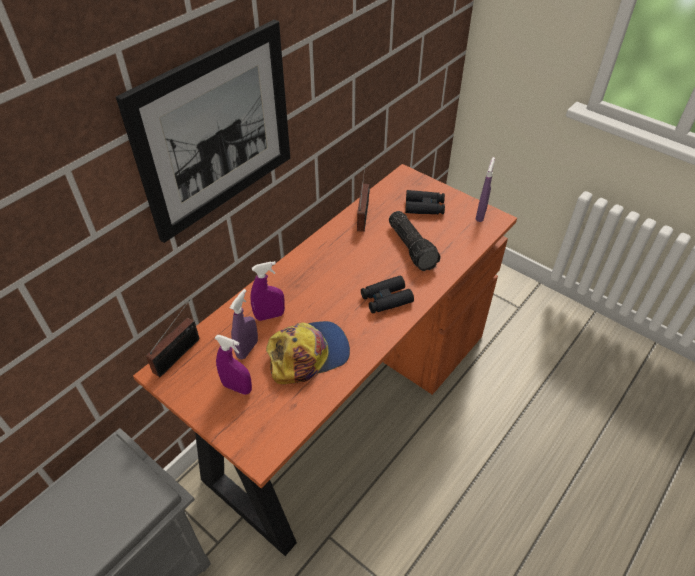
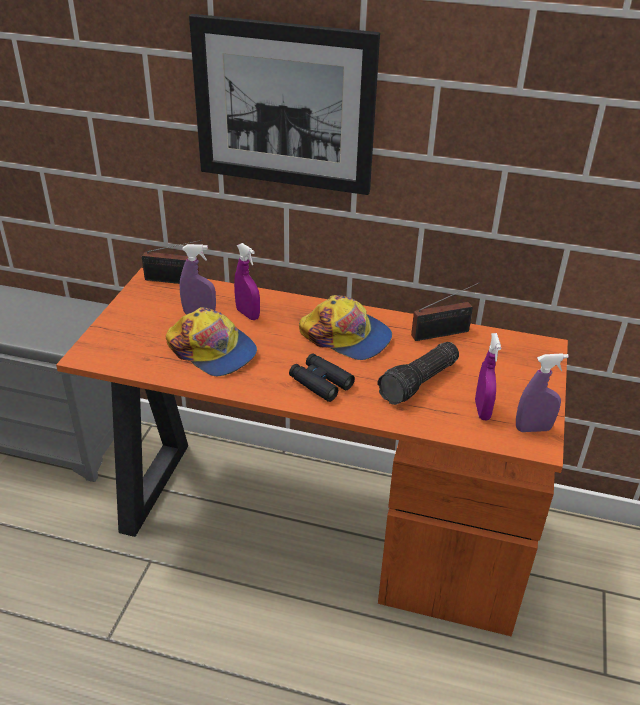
camera: 65 degrees right, 10 degrees down
purple spray bottle [215,335,252,395] -> purple spray bottle moved to [475,333,501,421]
black binoculars [405,190,445,214] -> none
none -> cap [299,295,392,360]

